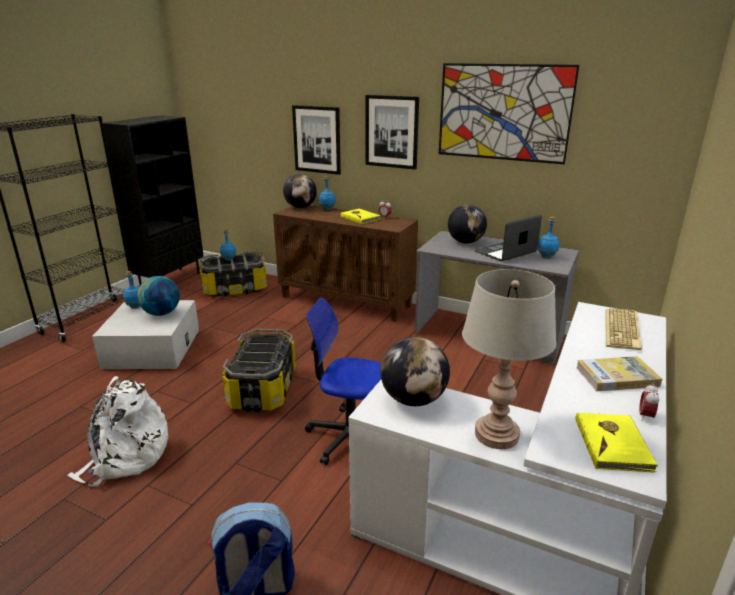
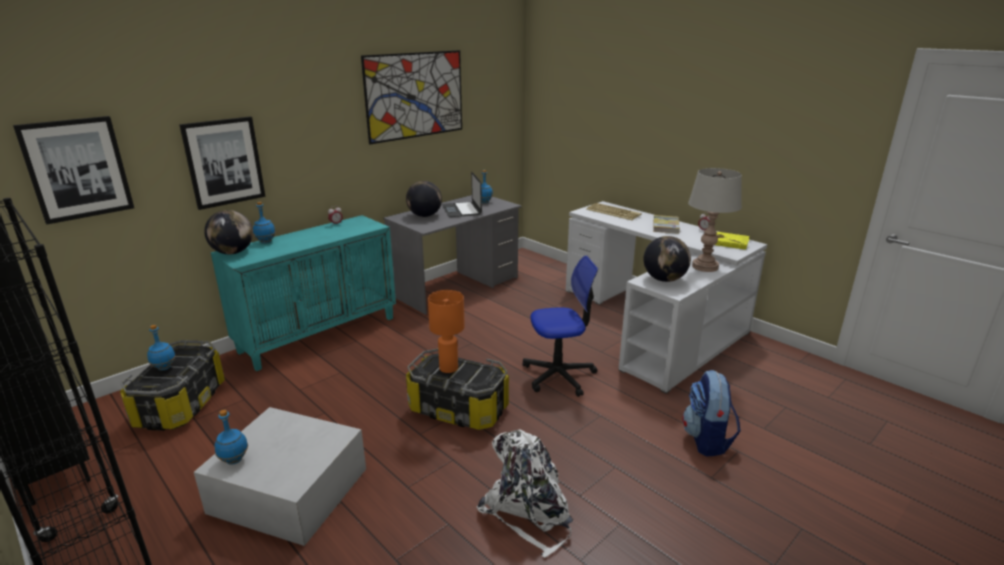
camera: 70 degrees left, 0 degrees up
globe [137,276,180,316] -> none
brown cabinet [273,205,418,322] -> turquoise cabinet [211,215,396,371]
office chair [305,298,381,465] -> office chair turned 135 degrees counterclockwise [522,255,598,397]
yellow book [341,209,381,224] -> none
picture [365,95,419,170] -> picture moved to [13,116,134,225]
none -> orange table lamp [428,290,465,373]

